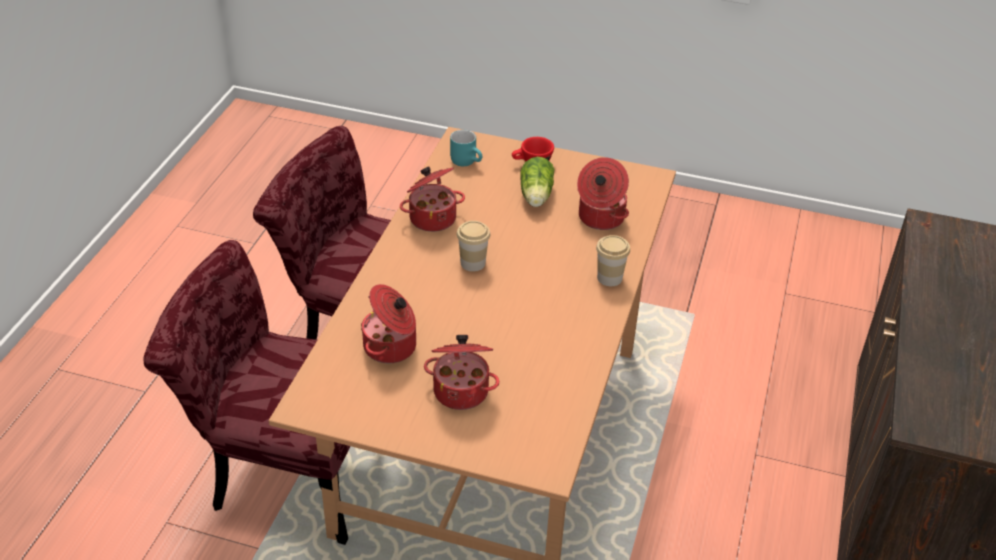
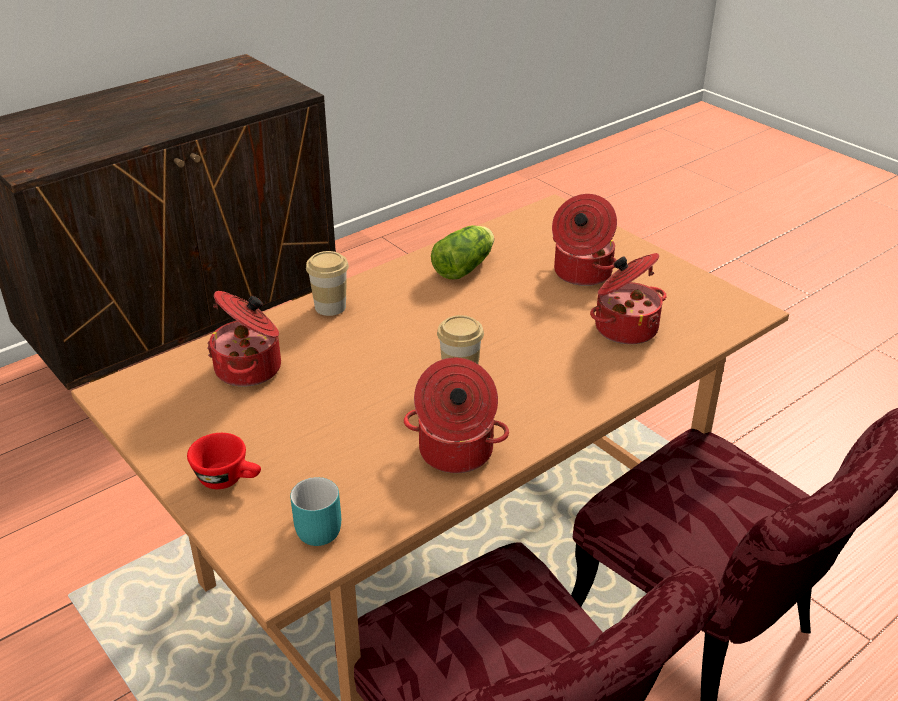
camera: 145 degrees left, 5 degrees down
lettuce [520,157,555,207] -> lettuce moved to [431,225,494,279]

